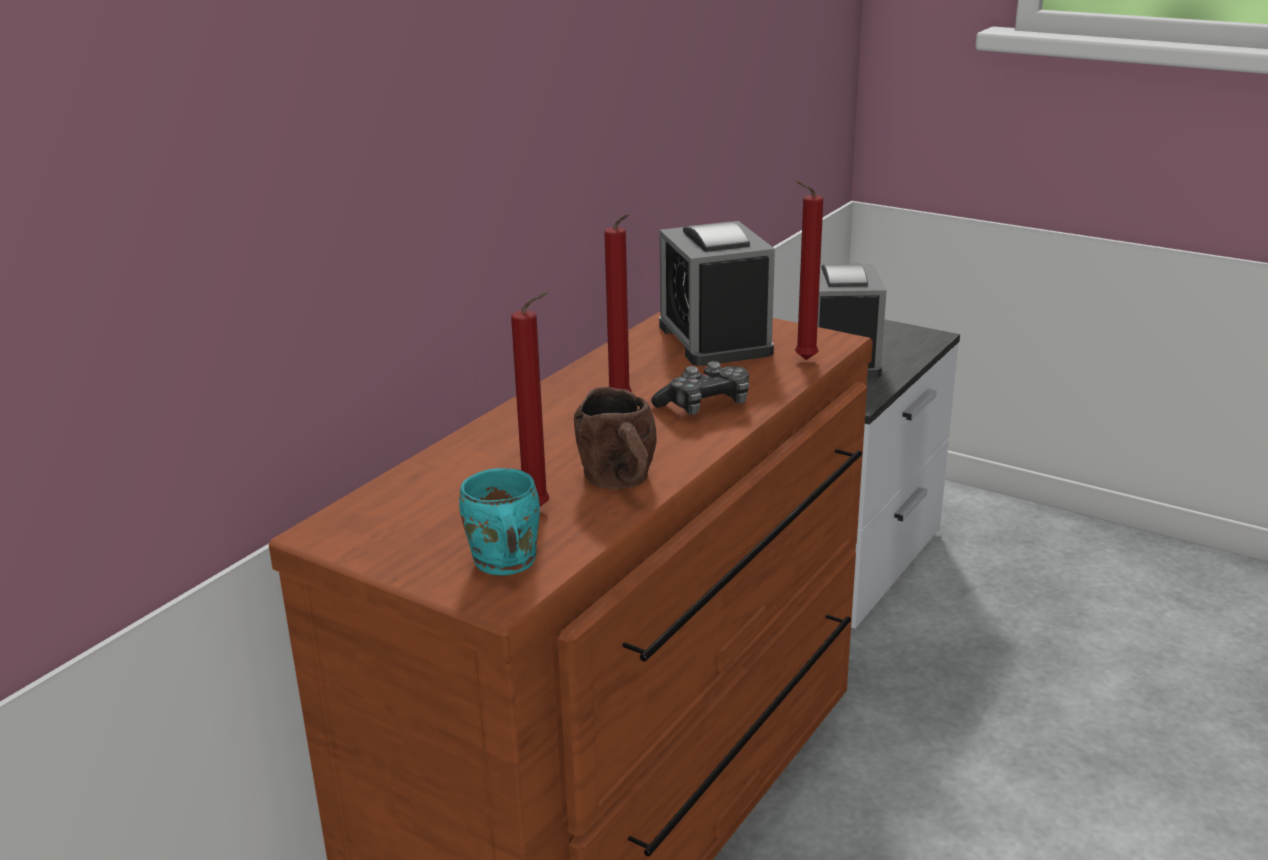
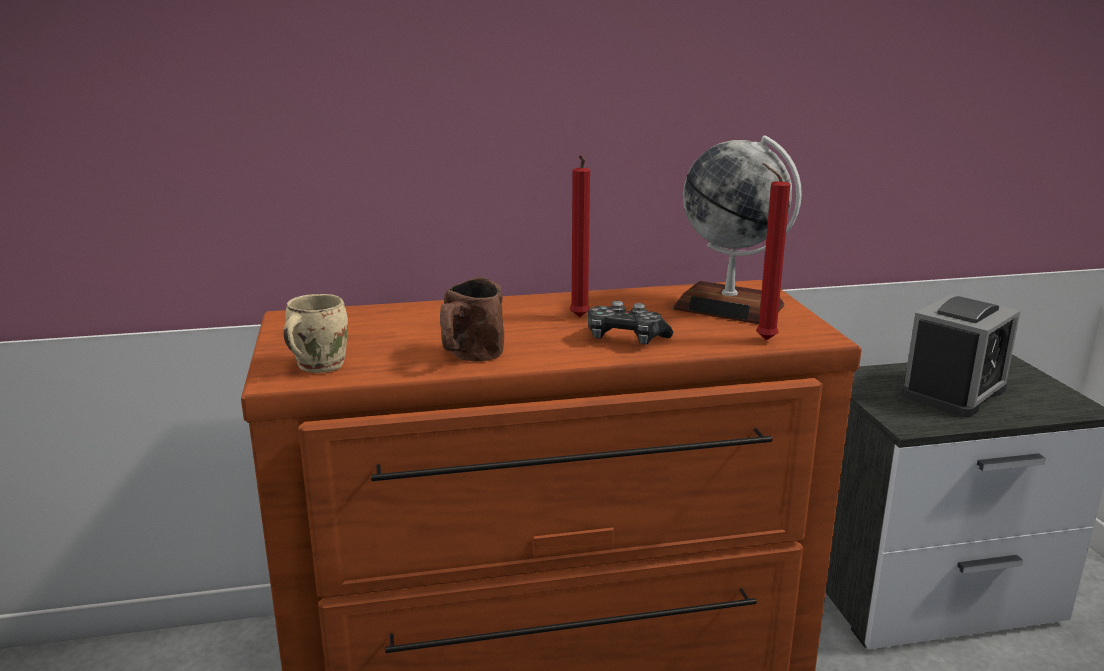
camera: 45 degrees right, 5 degrees down
turquoise mug [459,468,540,575] -> beige mug [284,294,348,373]
red candle [511,292,550,506] -> none
alarm clock [659,221,775,366] -> globe [672,135,802,324]

